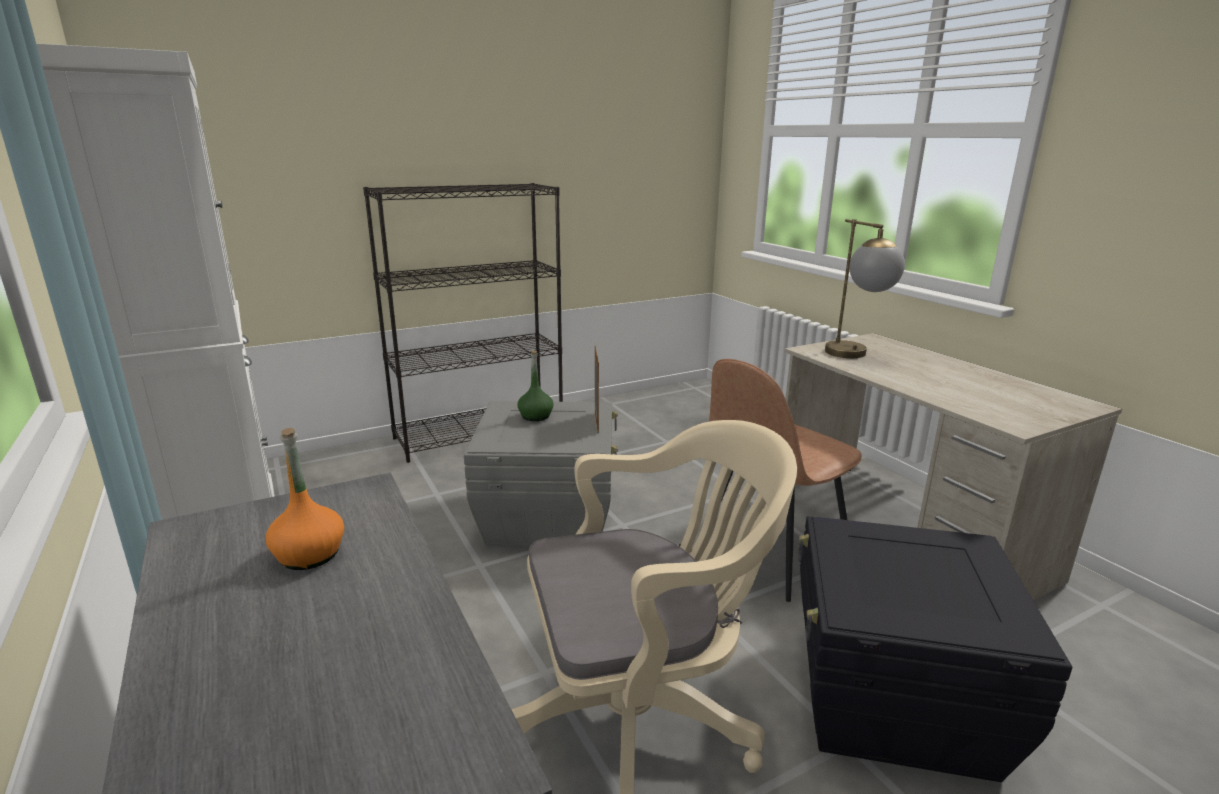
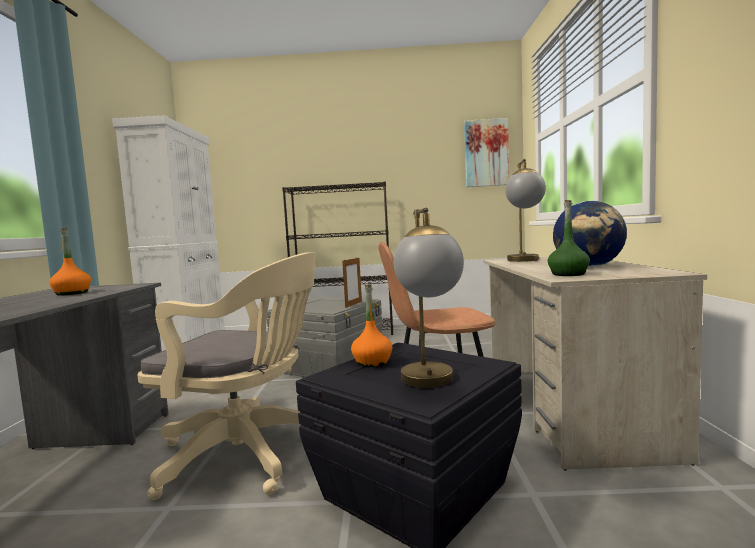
camera: 30 degrees right, 15 degrees down
green bottle [517,350,553,421] -> green bottle moved to [548,200,590,276]
none -> orange bottle [351,284,392,367]
none -> table lamp [394,208,464,388]
none -> picture [464,118,509,187]
none -> globe [553,201,627,267]

